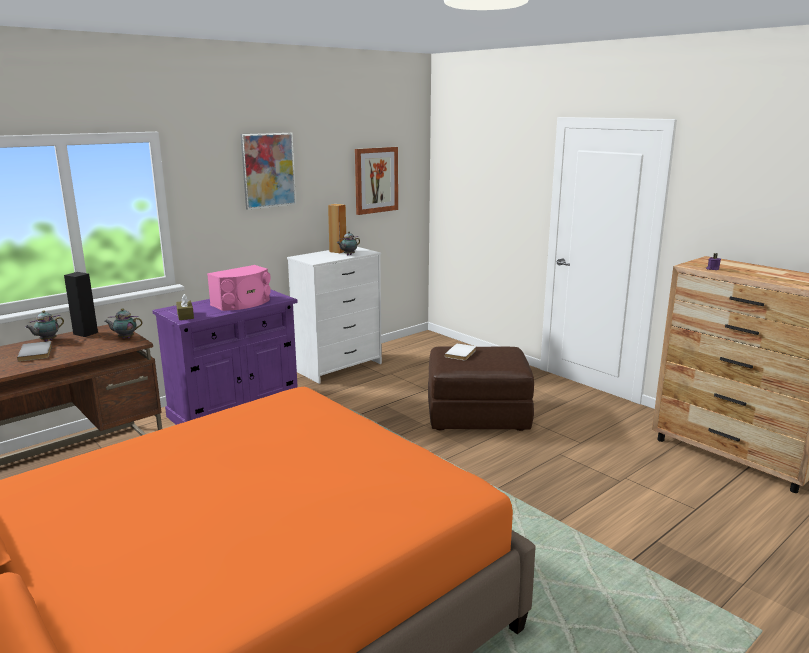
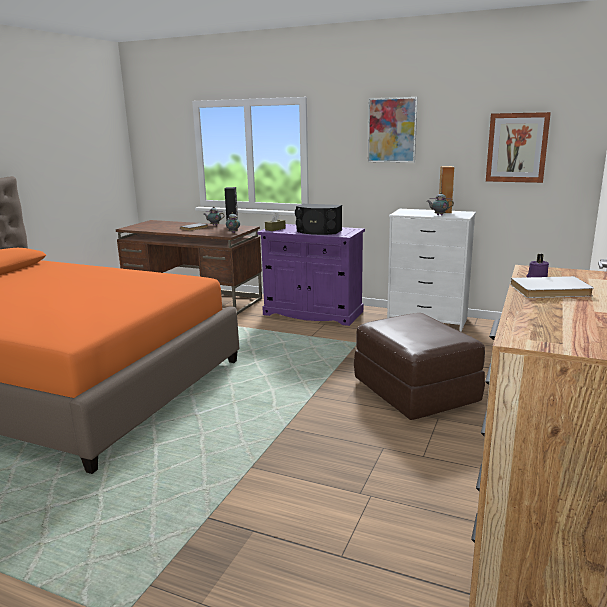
camera: 65 degrees right, 0 degrees up
pink speaker [207,265,271,311] -> black speaker [295,204,342,235]
white book [445,343,476,360] -> white book moved to [510,276,594,298]

